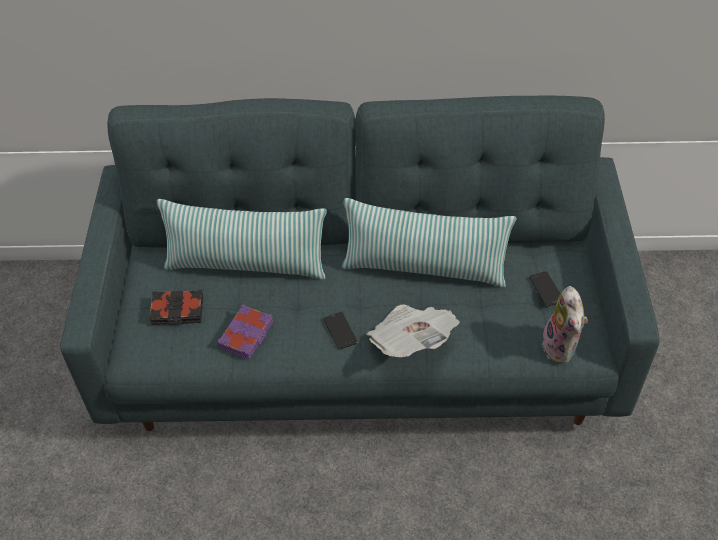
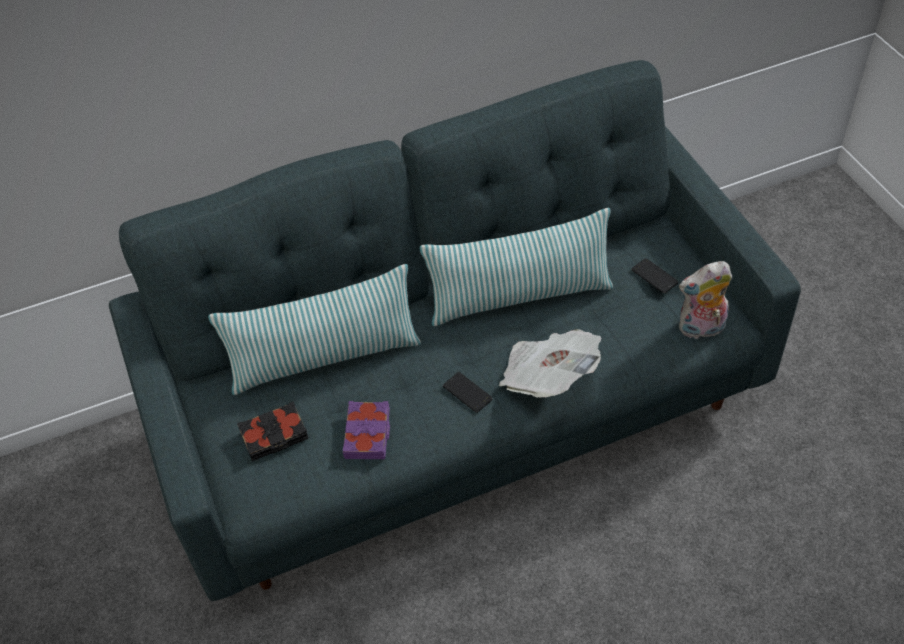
camera: 20 degrees left, 0 degrees up
plush toy [542,286,588,363] -> plush toy turned 105 degrees clockwise [679,261,732,339]

